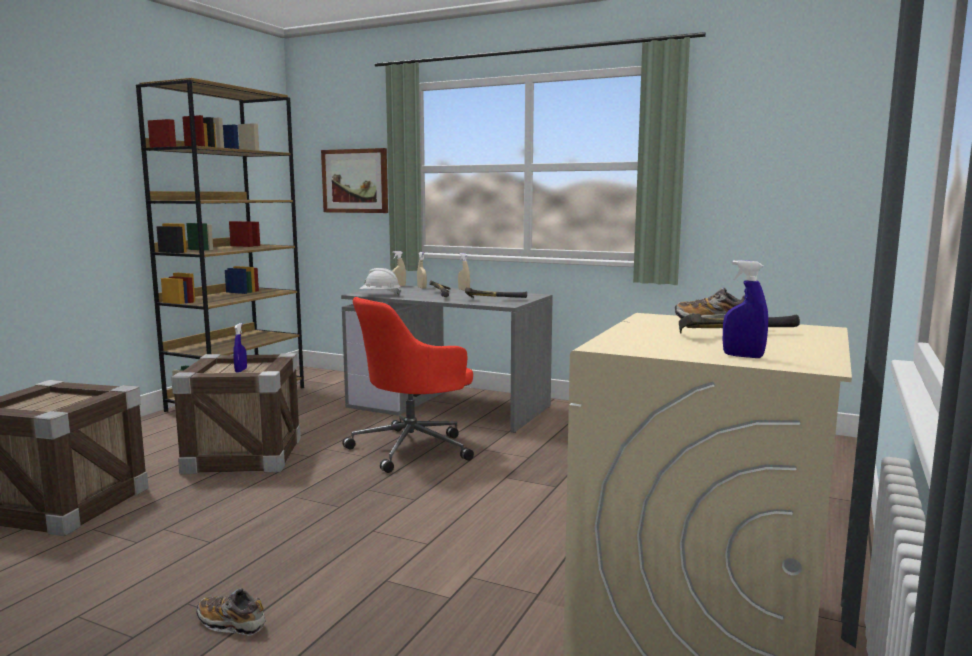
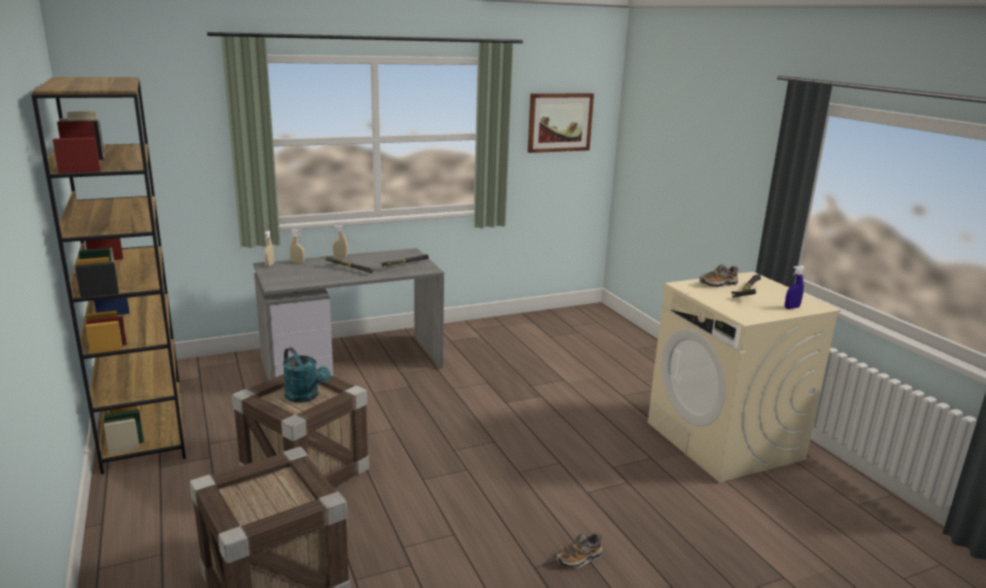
camera: 50 degrees left, 10 degrees up
blue spray bottle [233,323,247,373] -> turquoise watering can [283,348,330,403]
picture [321,148,388,213] -> picture moved to [528,93,594,153]
red office chair [343,297,474,473] -> none
white hard hat [359,268,401,296] -> none

